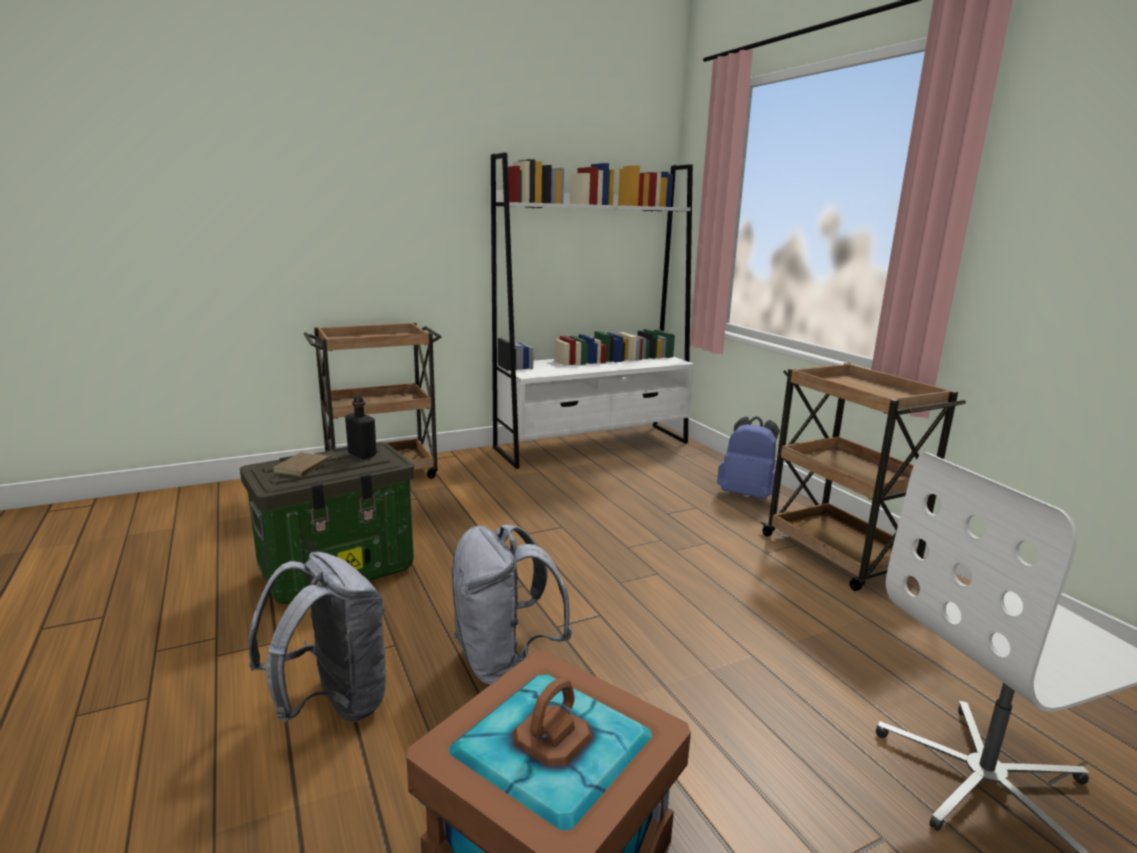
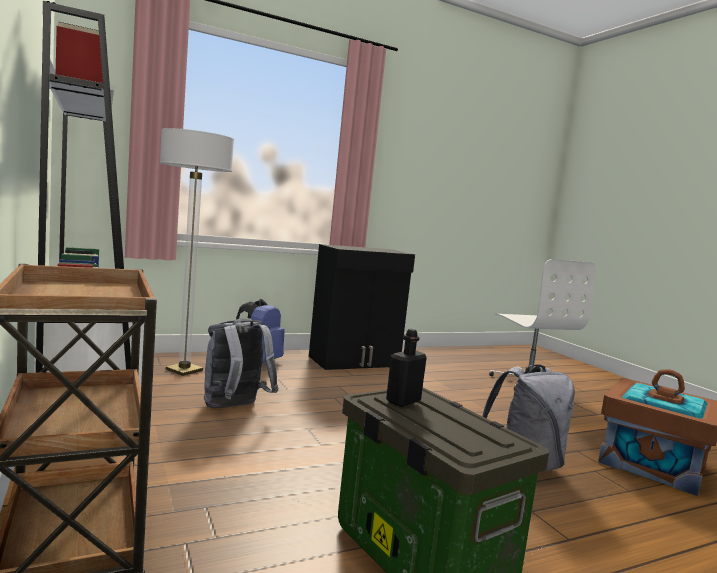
camera: 90 degrees left, 10 degrees down
grey backpack [248,551,388,722] -> grey backpack moved to [204,318,278,408]
brown book [273,452,336,477] -> none
brown cart [761,363,966,591] -> black cabinet [309,244,415,370]
none -> floor lamp [159,128,234,376]

